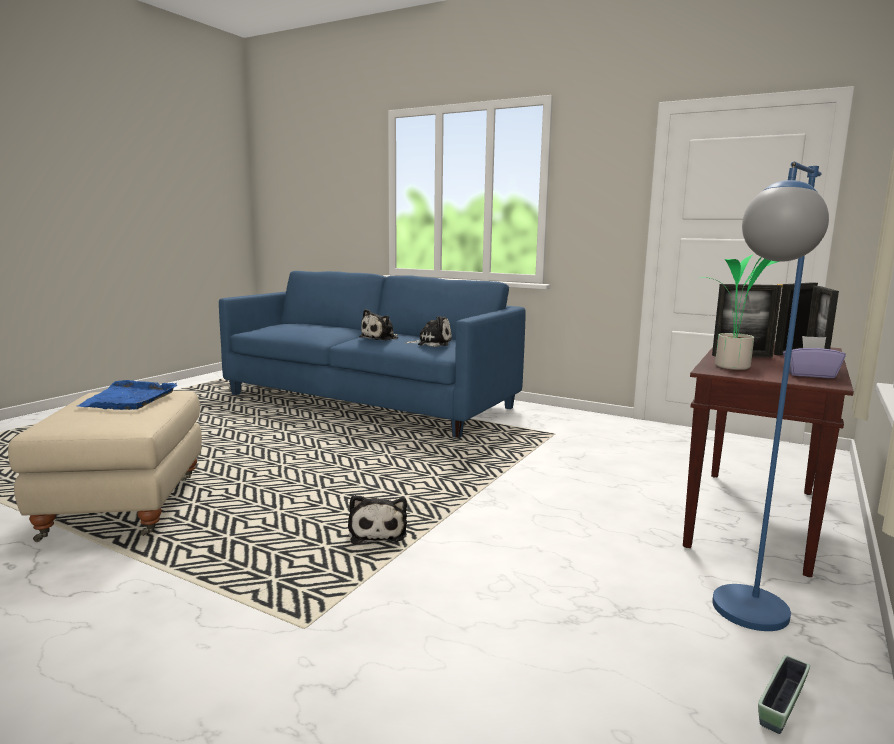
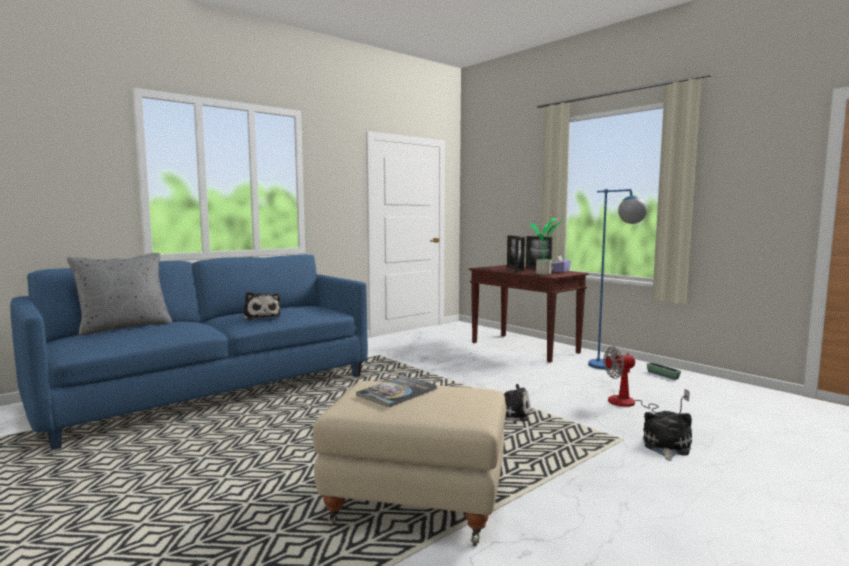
camera: 70 degrees left, 5 degrees down
blue tray [77,380,178,410] -> book [356,376,437,407]
plush toy [406,316,452,347] -> plush toy moved to [643,411,692,461]
none -> grey pillow [67,253,173,336]
none -> fan [603,346,690,414]

